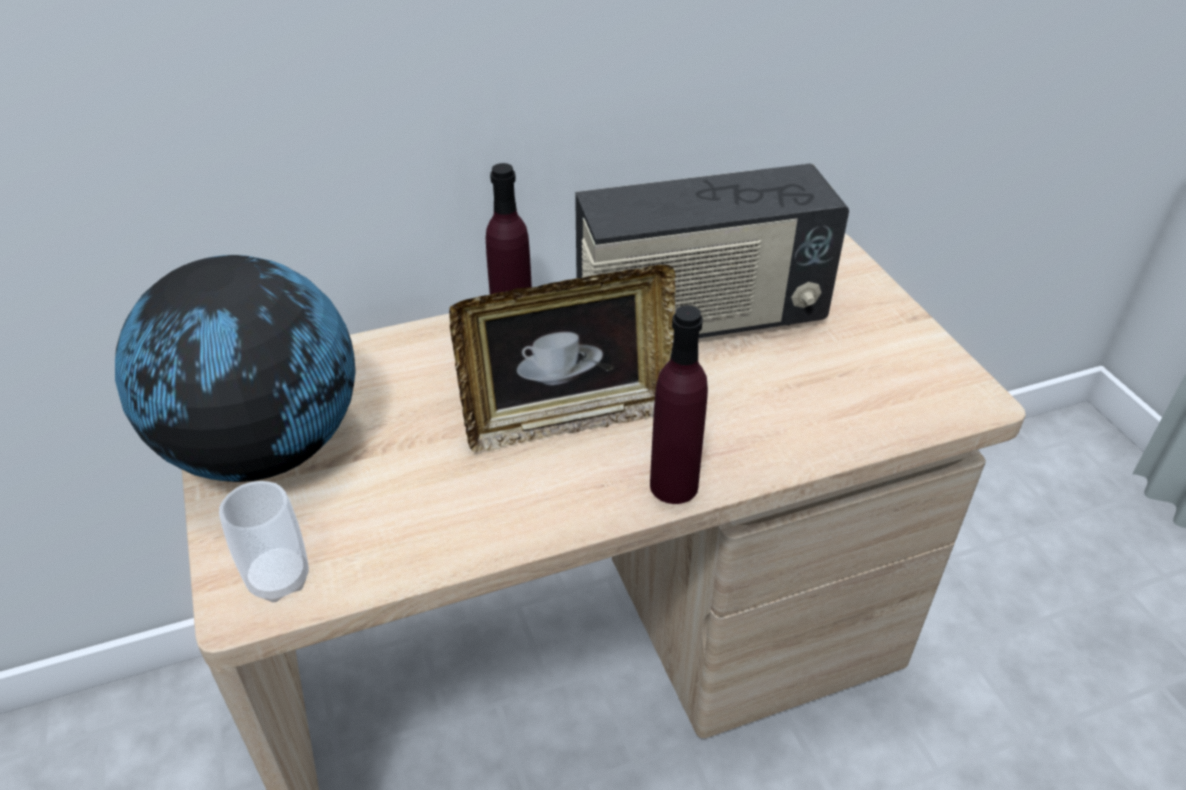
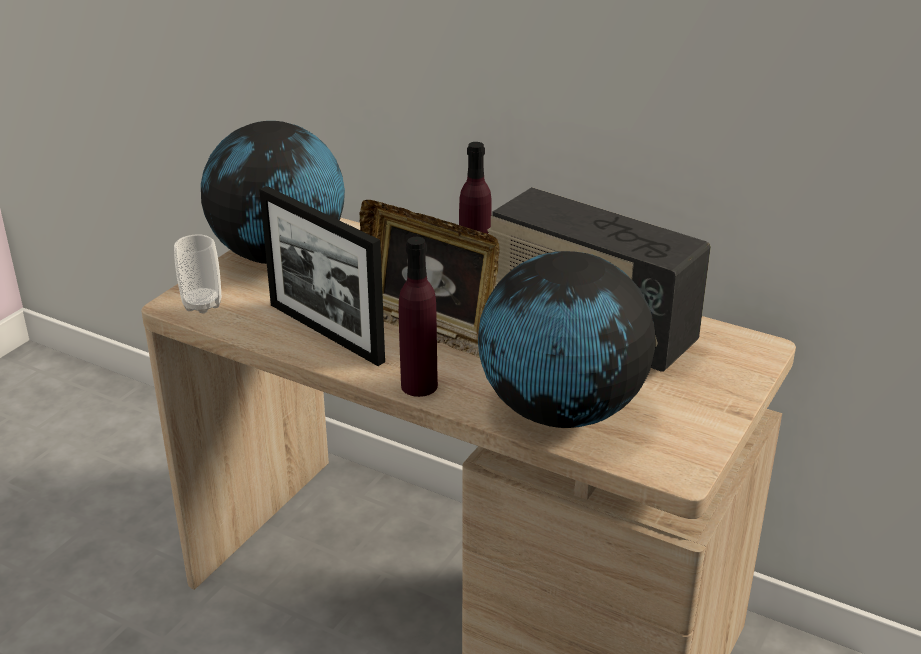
camera: 50 degrees right, 10 degrees down
none -> picture frame [259,186,385,366]
none -> globe [478,251,655,428]

